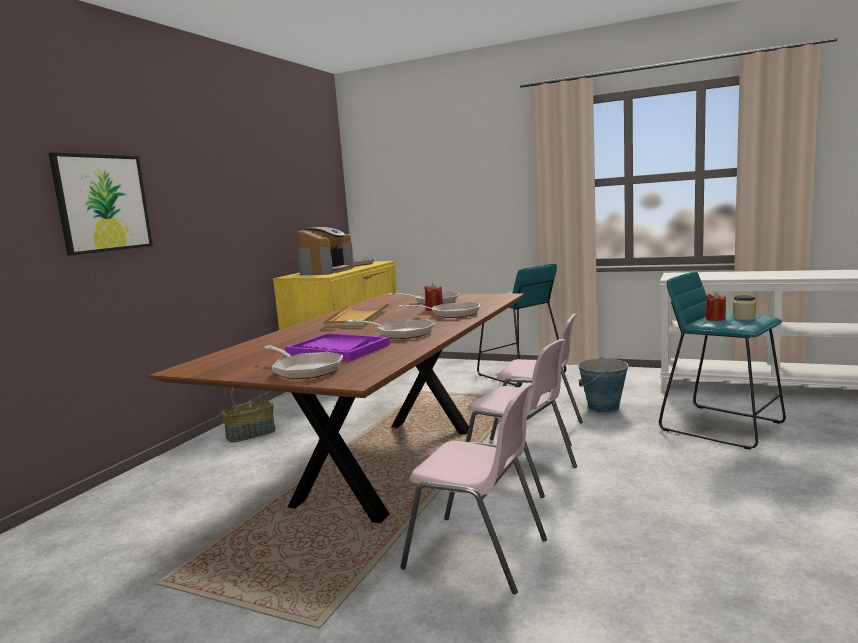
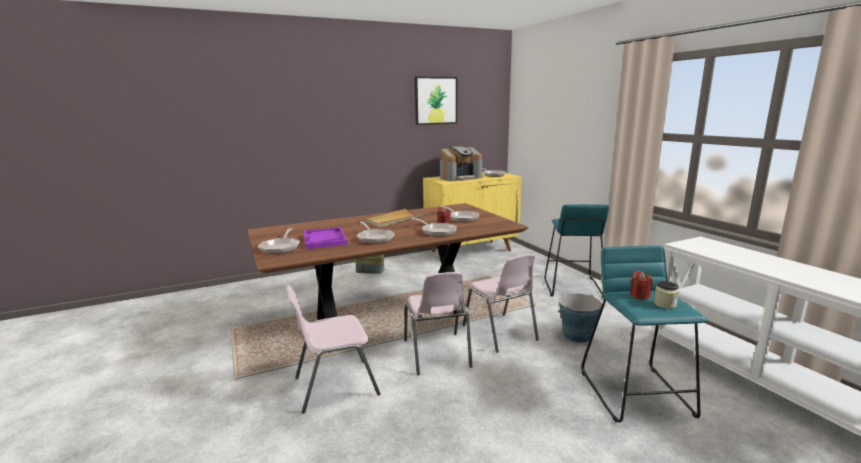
camera: 40 degrees right, 5 degrees up
picture [48,152,153,256] -> picture moved to [415,76,457,125]
pink chair [400,383,547,594] -> pink chair turned 90 degrees clockwise [286,285,381,414]

